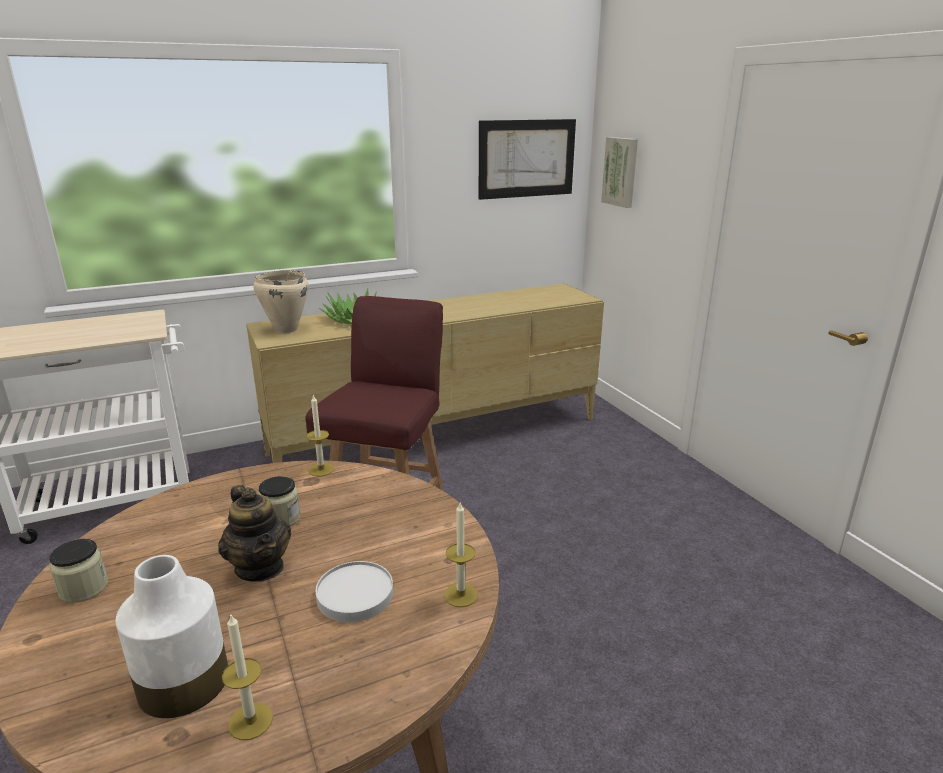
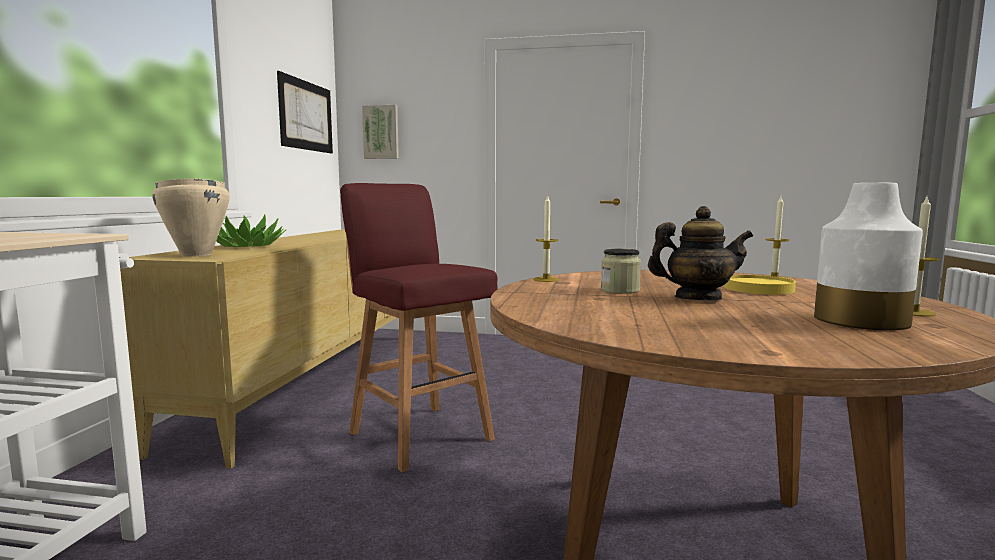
camera: 55 degrees left, 15 degrees down
jar [49,539,108,603] -> none
white plate [316,561,393,622] -> yellow plate [725,275,796,295]

